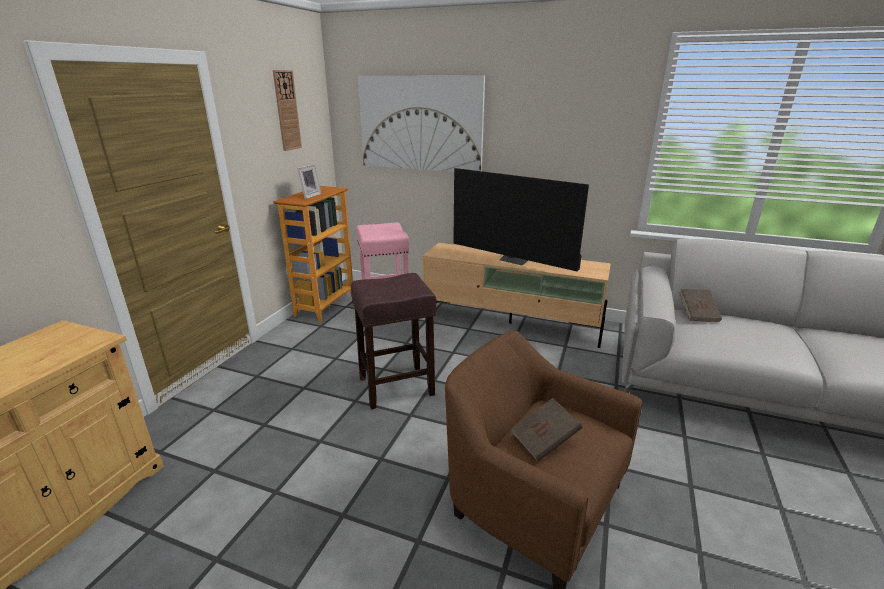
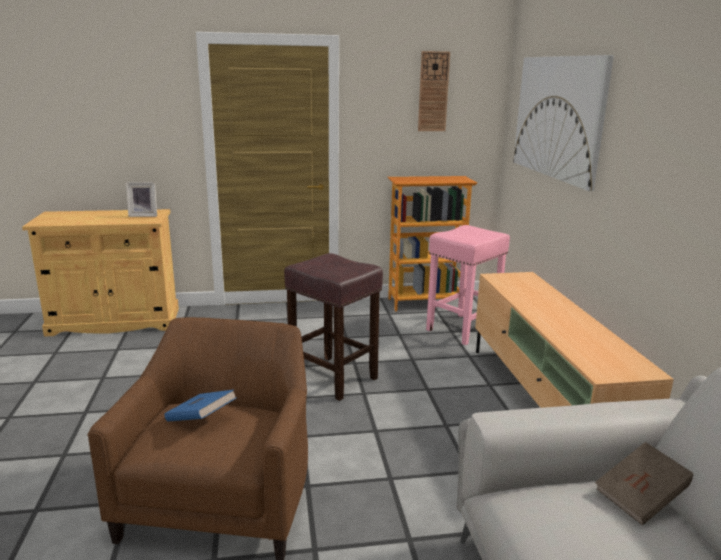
camera: 60 degrees right, 5 degrees down
picture frame [297,164,322,199] -> picture frame moved to [126,182,157,217]
television [453,168,589,271] -> none
brown book [511,398,582,462] -> blue book [164,390,237,422]

